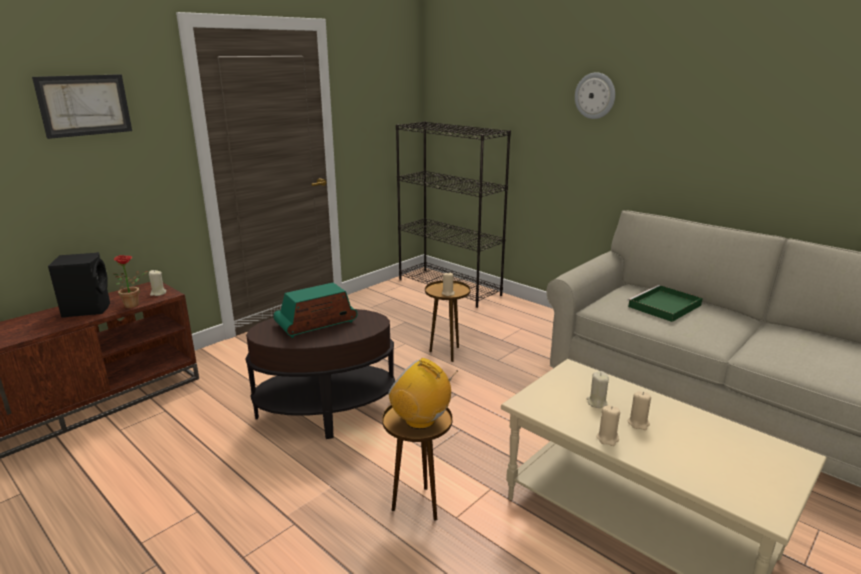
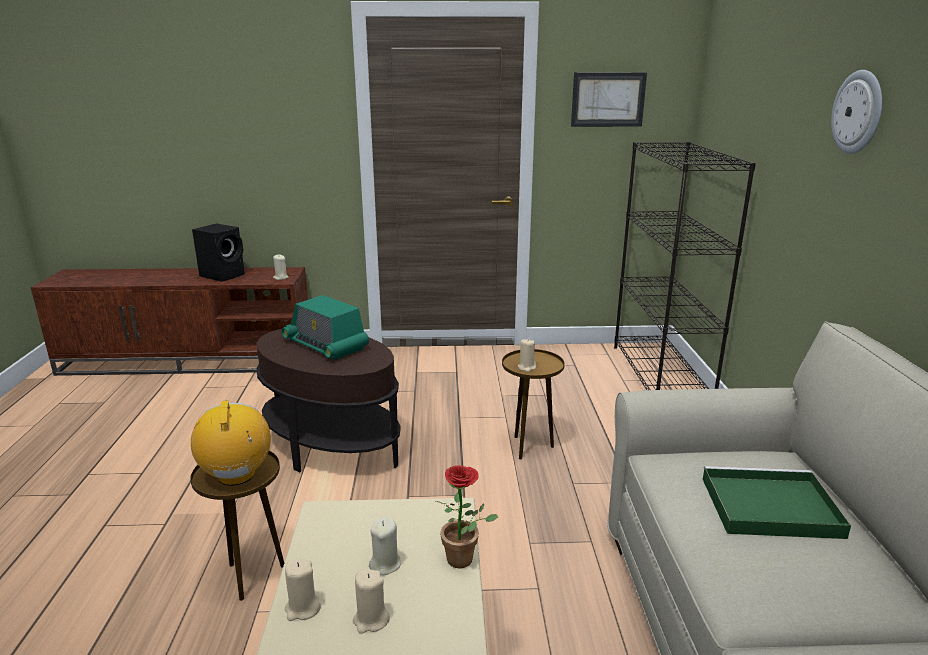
camera: 45 degrees right, 0 degrees up
picture [32,74,132,139] -> picture moved to [571,73,647,127]
potted plant [113,255,148,308] -> potted plant moved to [436,465,498,568]
radio [273,283,358,338] -> radio turned 150 degrees counterclockwise [281,295,369,360]

